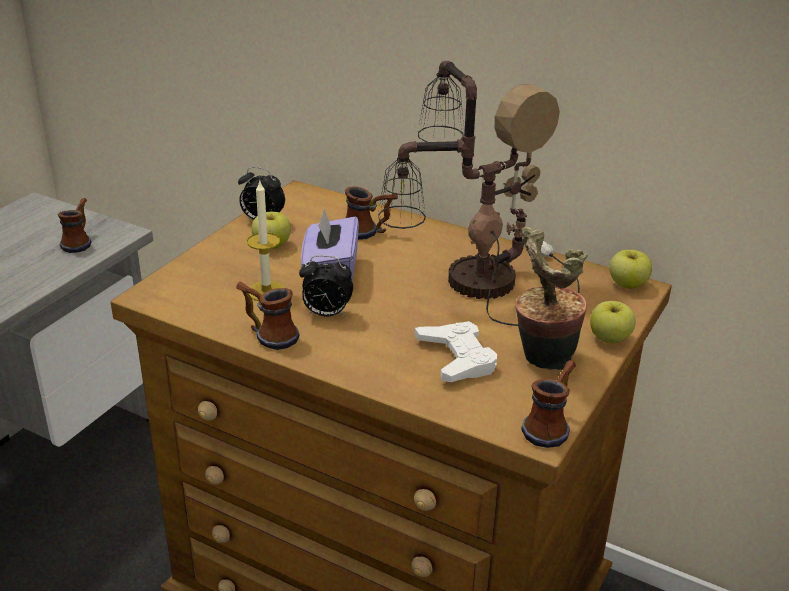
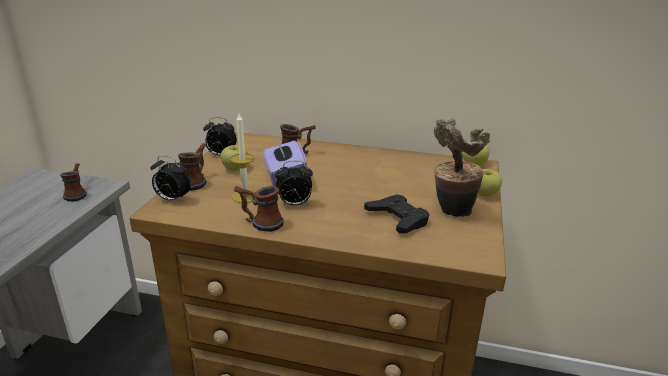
camera: 15 degrees left, 5 degrees down
table lamp [378,61,580,326] -> none
white game controller [415,321,497,382] -> black game controller [364,194,429,234]
mug [521,360,576,448] -> mug moved to [178,143,206,191]
none -> alarm clock [151,156,191,202]

